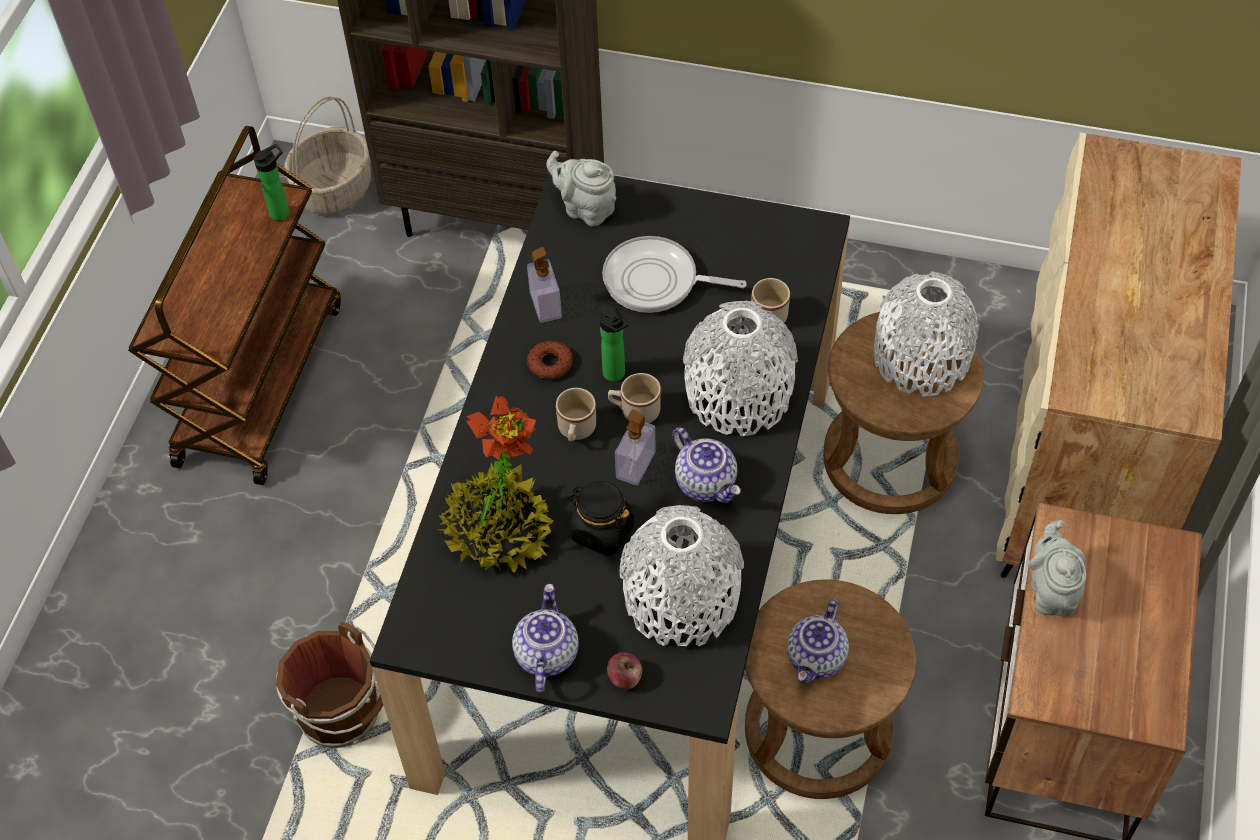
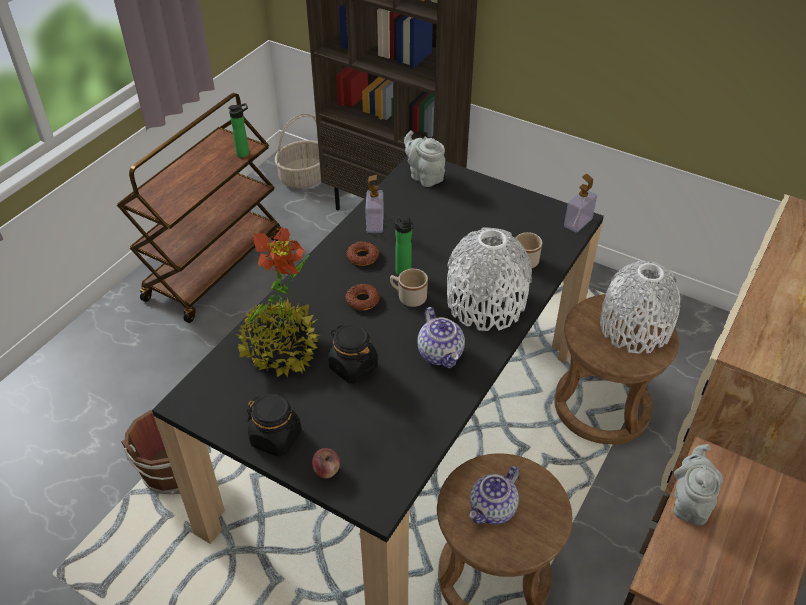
camera: 15 degrees right, 10 degrees down
teapot [512,584,579,692] -> black jar [247,394,302,457]
beige mug [556,388,596,442] -> donut [346,283,380,310]
frying pan [602,236,747,313] -> none
soap dispenser [615,409,656,486] -> soap dispenser moved to [564,174,597,233]
white vase [620,505,744,646] -> none

